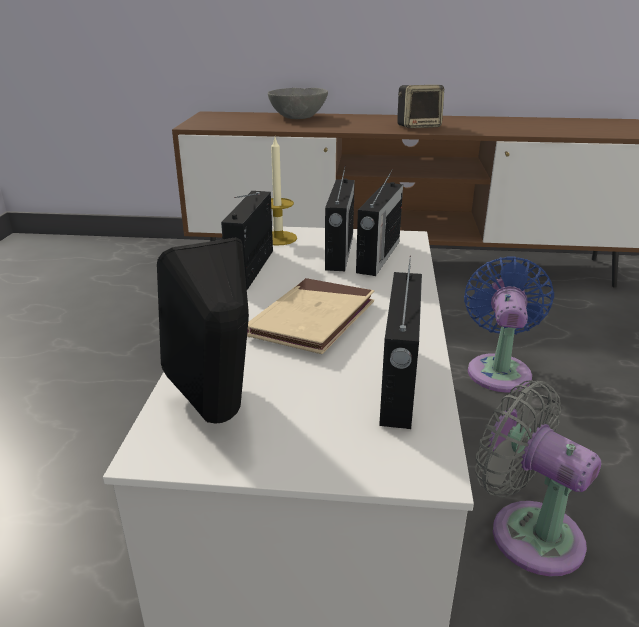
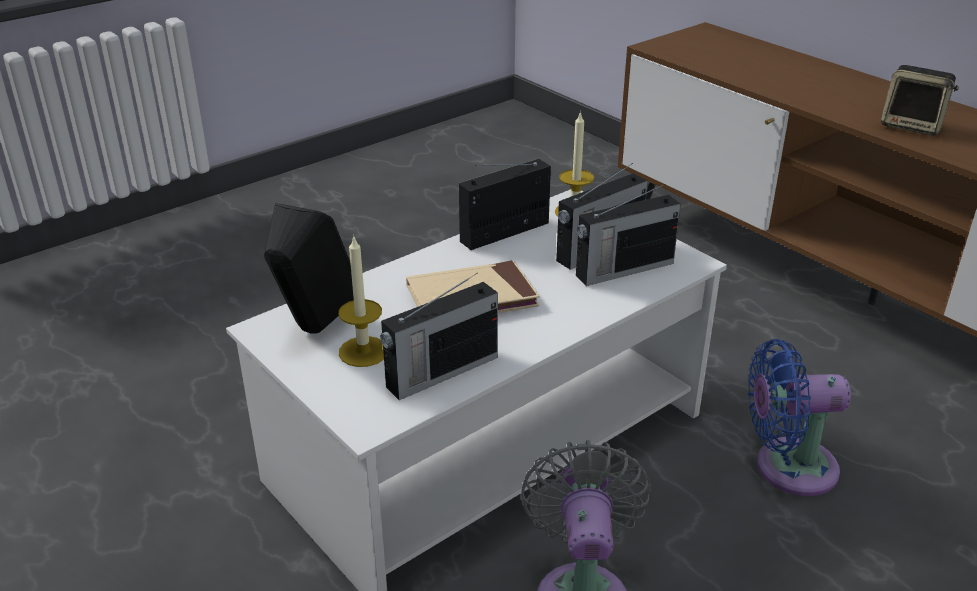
camera: 45 degrees right, 5 degrees up
grey bowl [268,88,328,119] -> none
blue fan [464,256,554,392] -> blue fan turned 150 degrees counterclockwise [748,339,851,496]
none -> candle [338,235,384,367]

